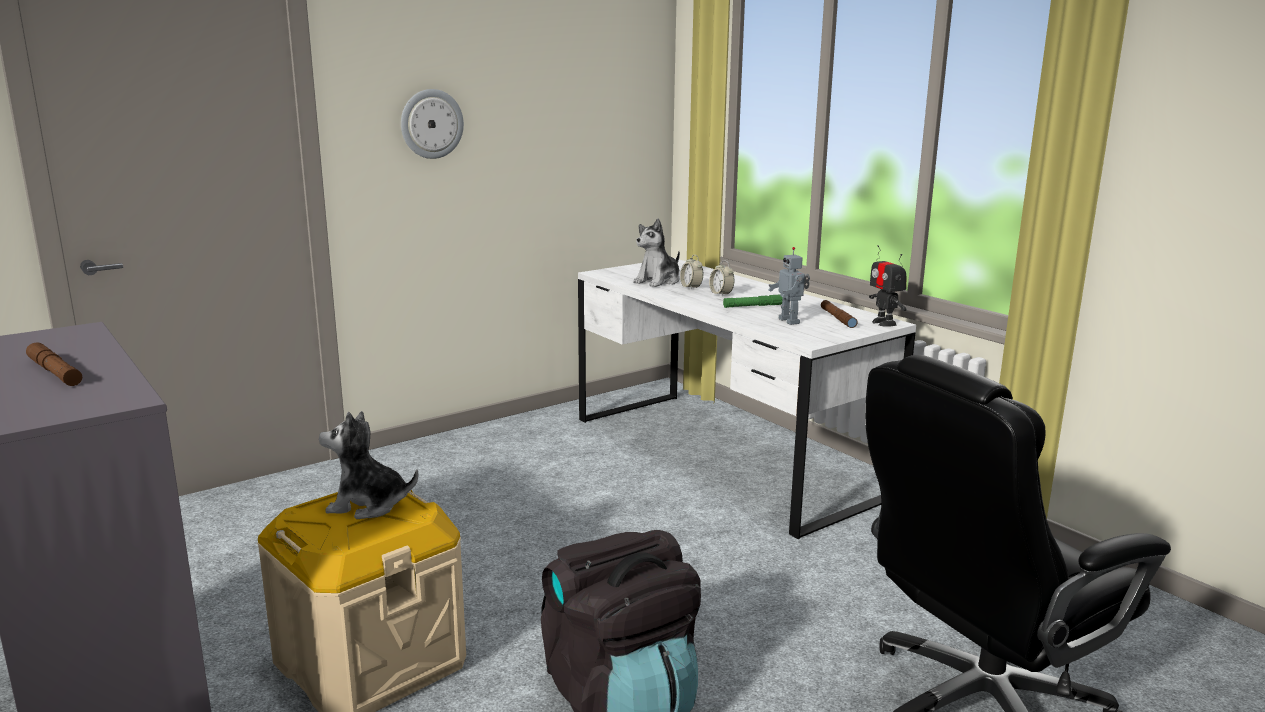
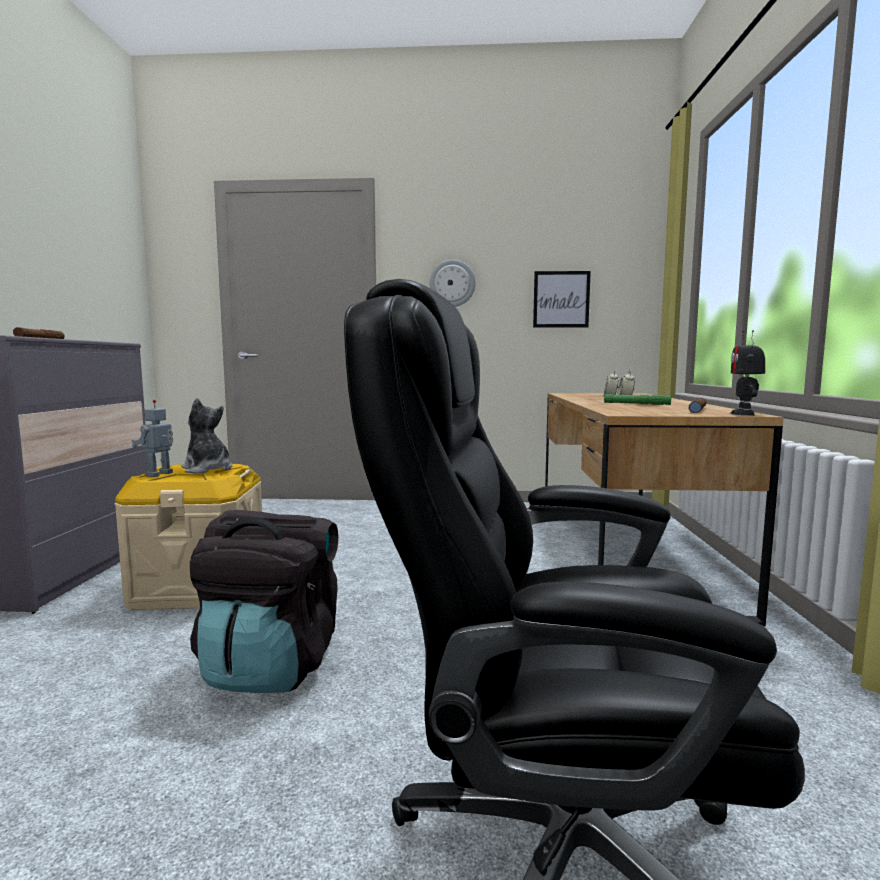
camera: 40 degrees right, 10 degrees down
white desk [578,258,916,539] -> brown desk [545,393,784,626]
plush toy [633,218,680,287] -> none
toy robot [768,247,810,325] -> toy robot moved to [132,400,173,477]
none -> picture [533,271,591,327]

